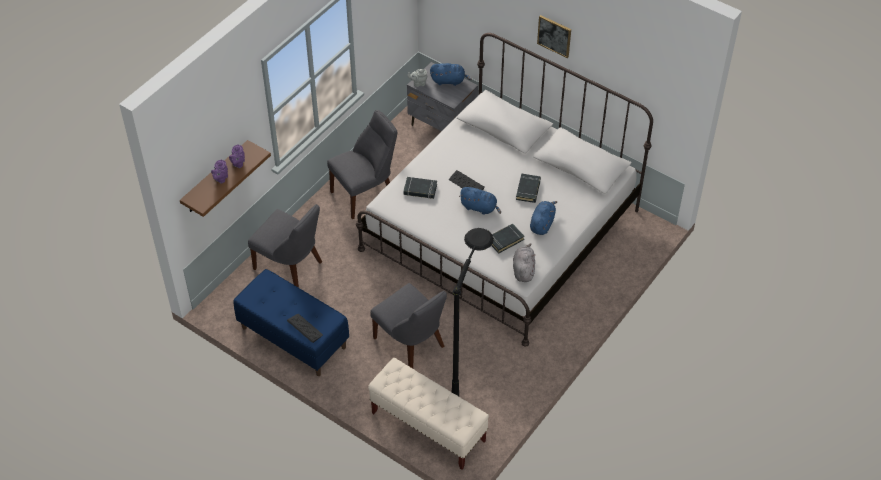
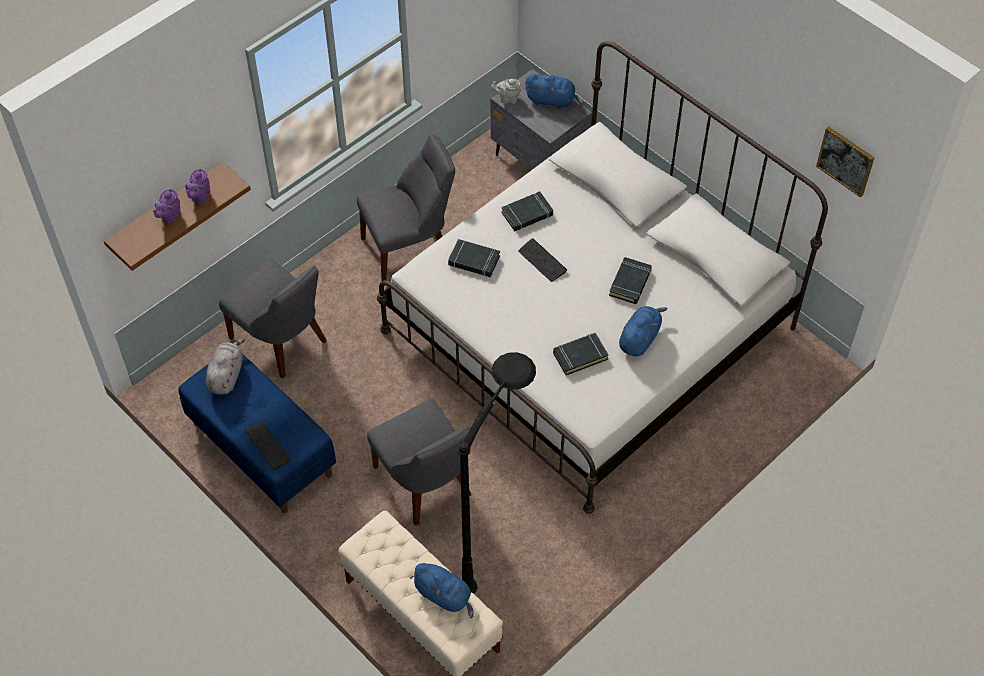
camera: 10 degrees right, 5 degrees up
blue plush toy [459,187,501,215] -> blue plush toy moved to [410,563,473,618]
grey plush toy [513,243,535,282] -> grey plush toy moved to [206,339,245,395]
picture [537,15,571,58] -> picture moved to [816,126,874,198]
none -> black book [501,191,553,231]

